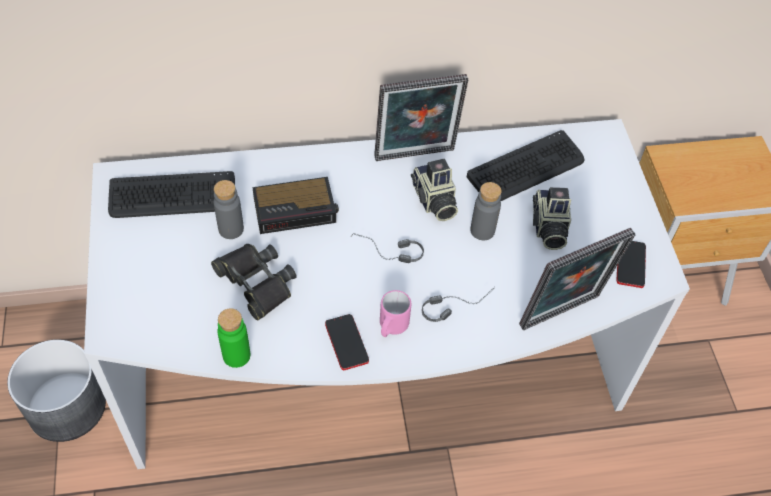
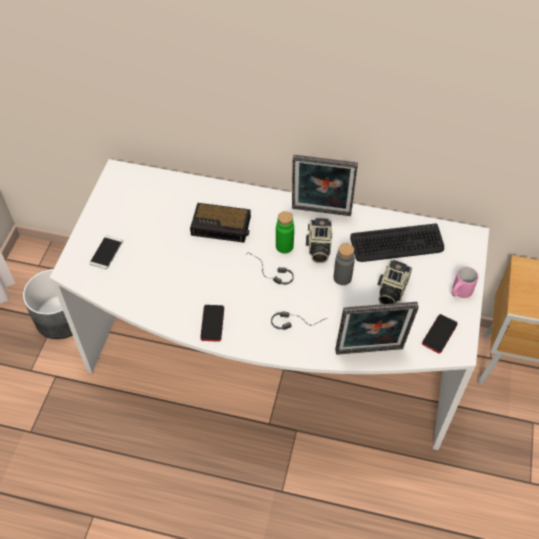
camera: 25 degrees right, 0 degrees up
keyboard [108,171,235,218] -> none
black binoculars [211,244,297,320] -> none
grey bottle [214,180,244,239] -> none
green bottle [218,308,251,368] -> green bottle moved to [276,211,294,254]
pink mug [380,290,411,337] -> pink mug moved to [451,267,479,298]
none -> phone [89,236,123,269]

